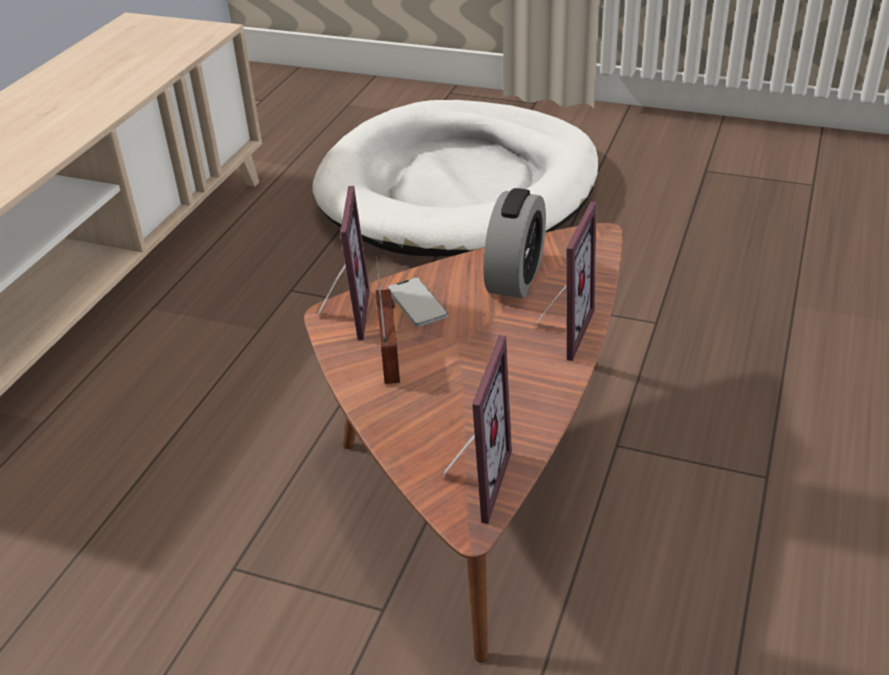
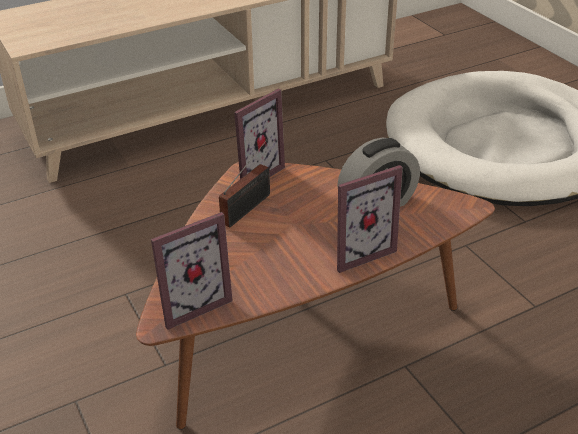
camera: 40 degrees right, 0 degrees up
phone [387,278,448,327] -> none

